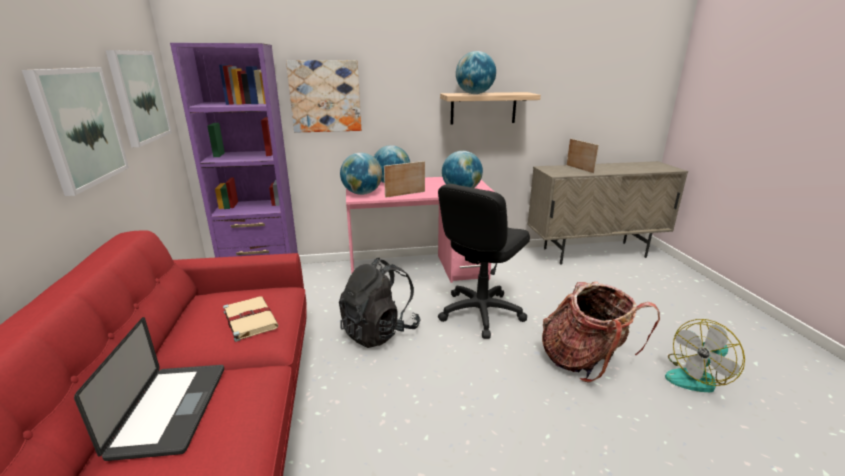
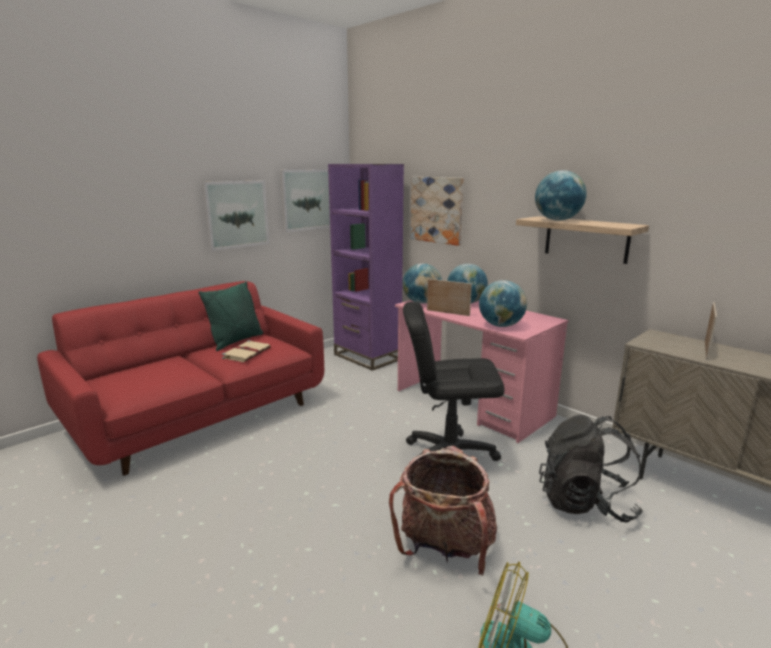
camera: 55 degrees right, 5 degrees down
laptop [74,317,224,461] -> none
black backpack [339,258,420,348] -> black backpack moved to [539,415,643,523]
none -> green pillow [198,281,263,351]

